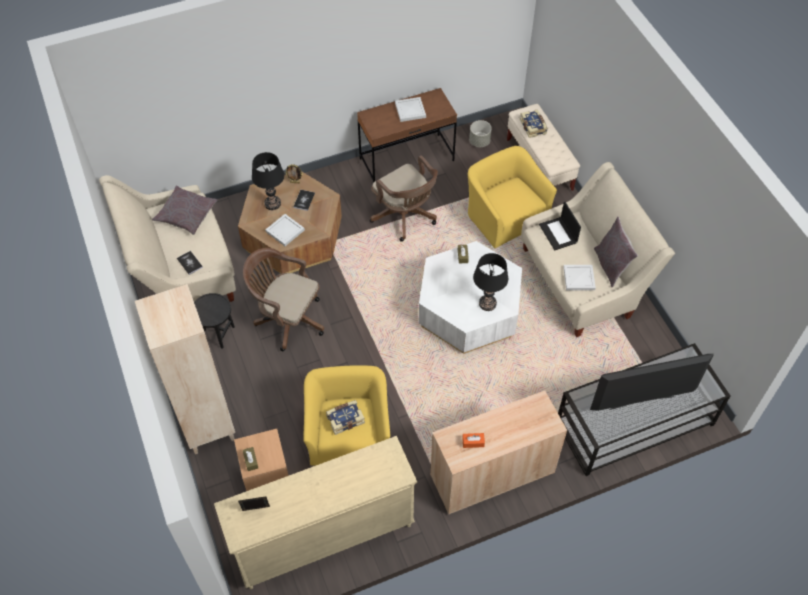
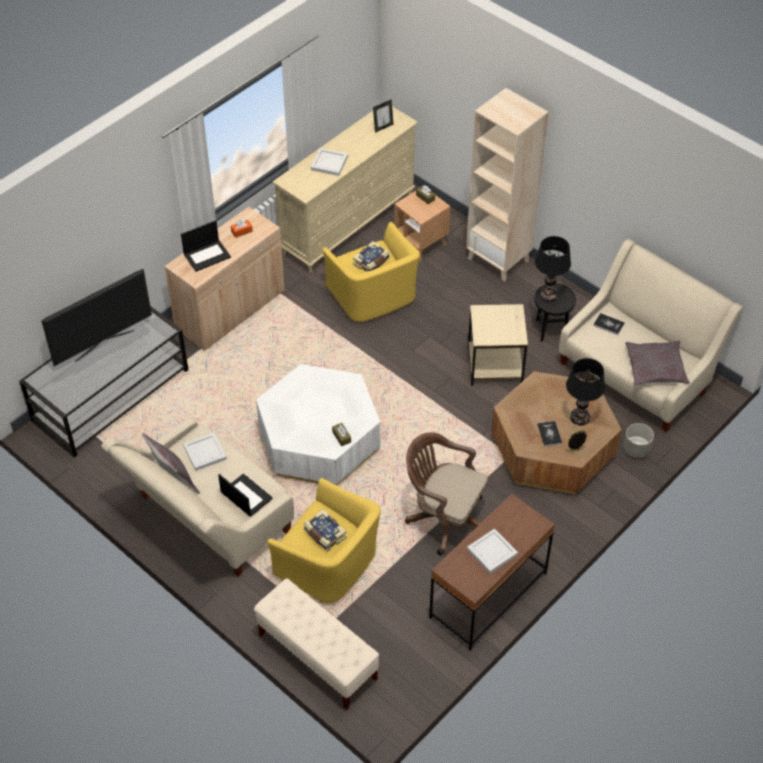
camera: 155 degrees right, 5 degrees down
brown office chair [243,248,324,351] -> beige side table [468,304,528,386]
white tray [265,214,305,246] -> white tray moved to [311,148,348,176]
grey planter [469,120,492,147] -> grey planter moved to [624,423,654,458]
black table lamp [473,253,508,311] -> black table lamp moved to [535,236,571,302]
book [520,110,548,138] -> book moved to [304,509,347,551]
none -> laptop [181,220,231,272]

